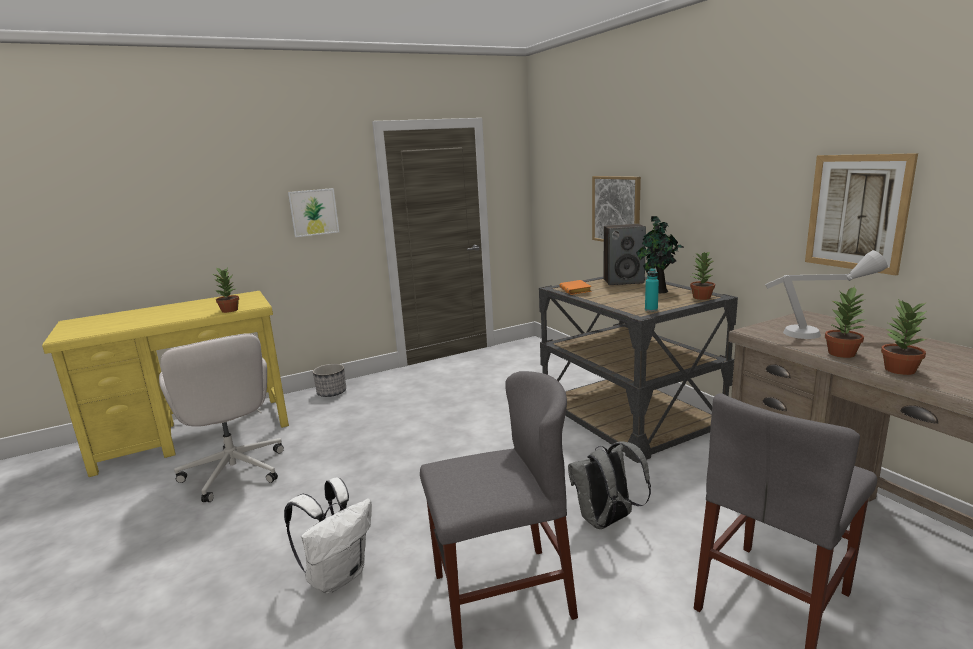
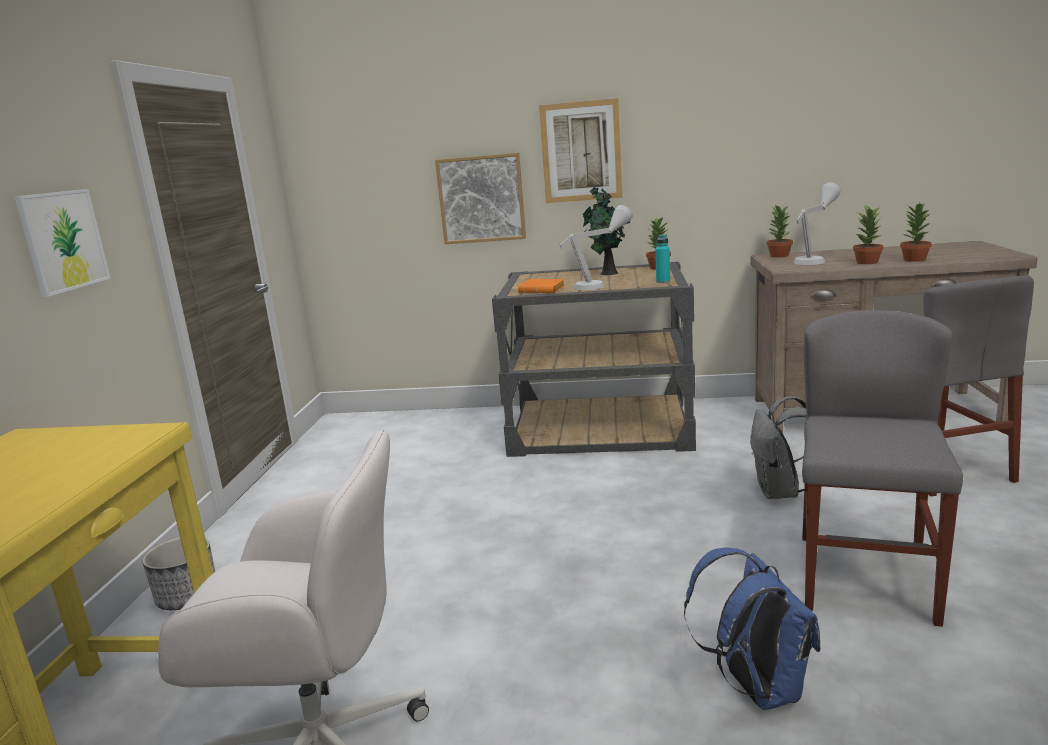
camera: 55 degrees left, 0 degrees up
potted plant [213,267,239,313] -> potted plant moved to [767,206,793,257]
white backpack [284,477,372,594] -> blue backpack [684,547,820,710]
speaker [603,224,646,285] -> none
picture [805,153,918,275] -> picture moved to [539,98,622,203]
none -> grey table lamp [560,205,633,290]

